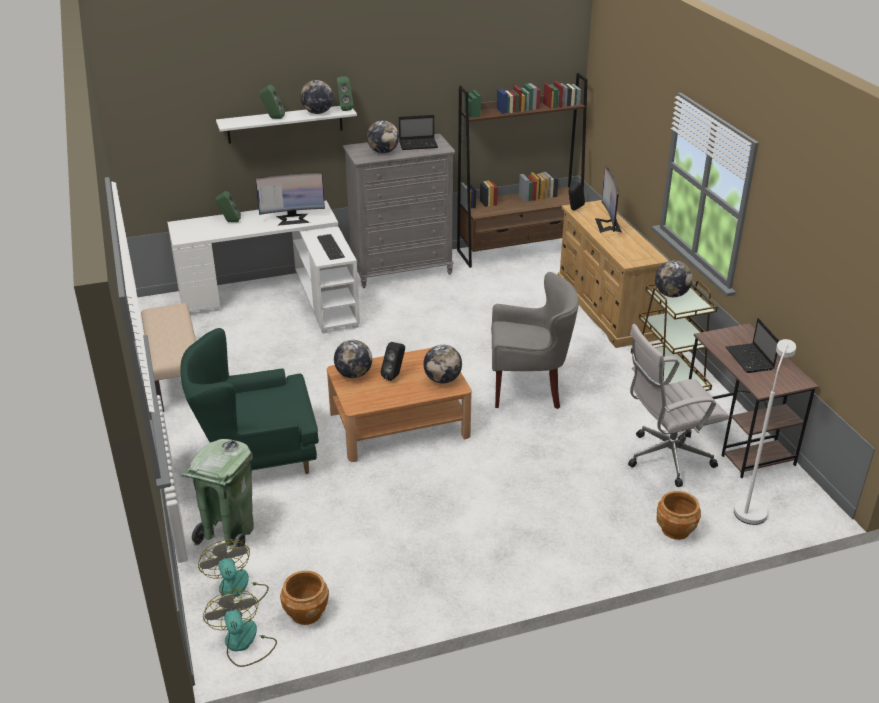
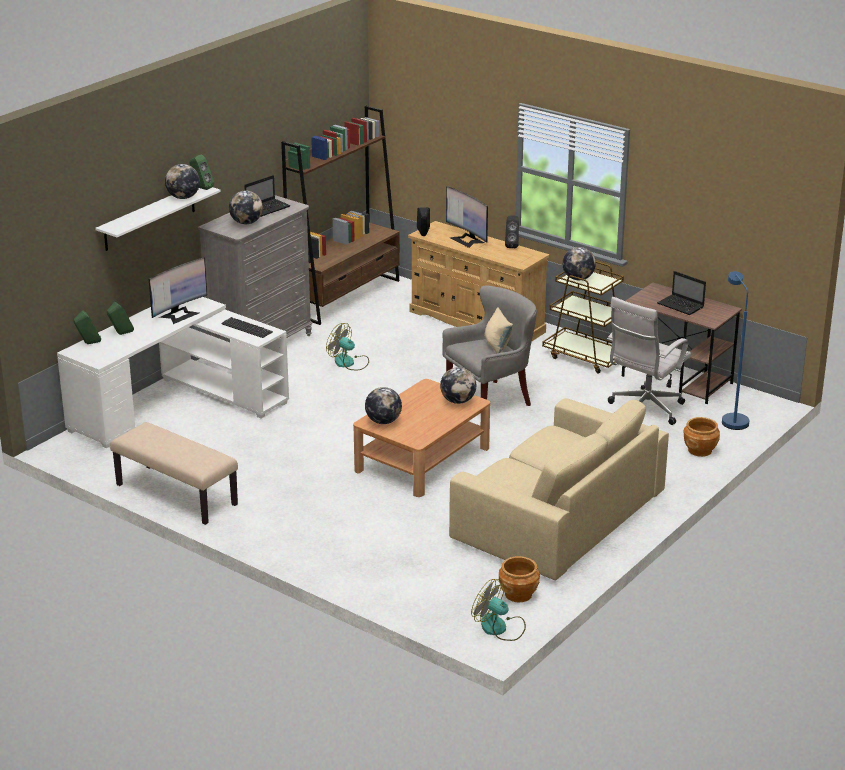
camera: 35 degrees left, 5 degrees down
green armchair [180,328,319,474] -> none
green trash can [181,439,254,548] -> none
fan [198,539,269,611] -> fan moved to [326,323,369,370]
green speaker [259,85,285,119] -> green speaker moved to [73,310,101,344]
black speaker [380,342,405,381] -> black speaker moved to [505,215,519,248]
white floor lamp [734,339,796,525] -> blue floor lamp [722,271,749,430]
none -> beige sofa [449,398,669,580]
none -> beige pillow [484,307,513,354]

